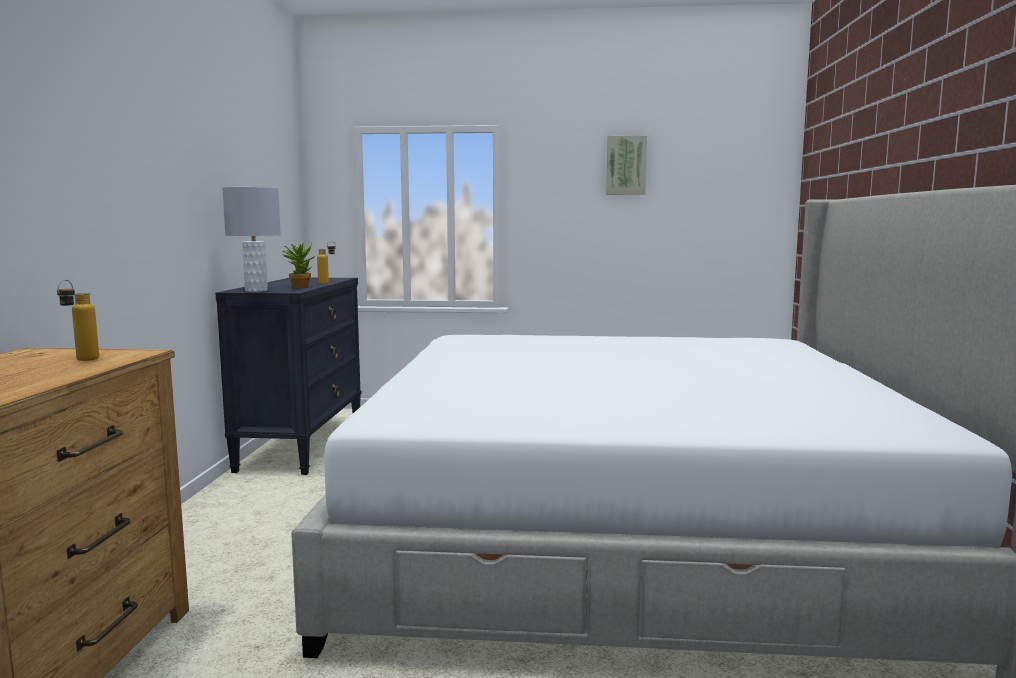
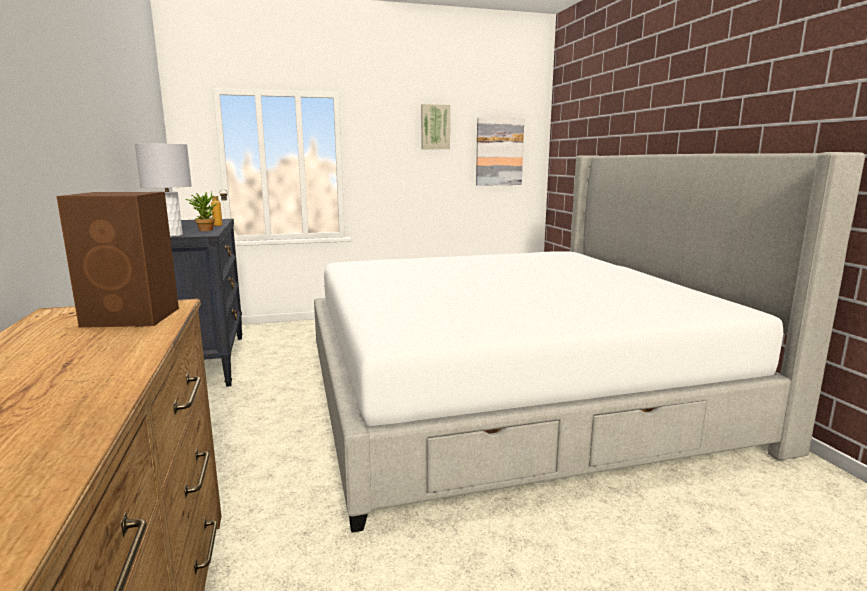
camera: 20 degrees left, 5 degrees up
bottle [57,280,99,361] -> brown speaker [56,192,179,328]
none -> picture [476,118,524,186]

